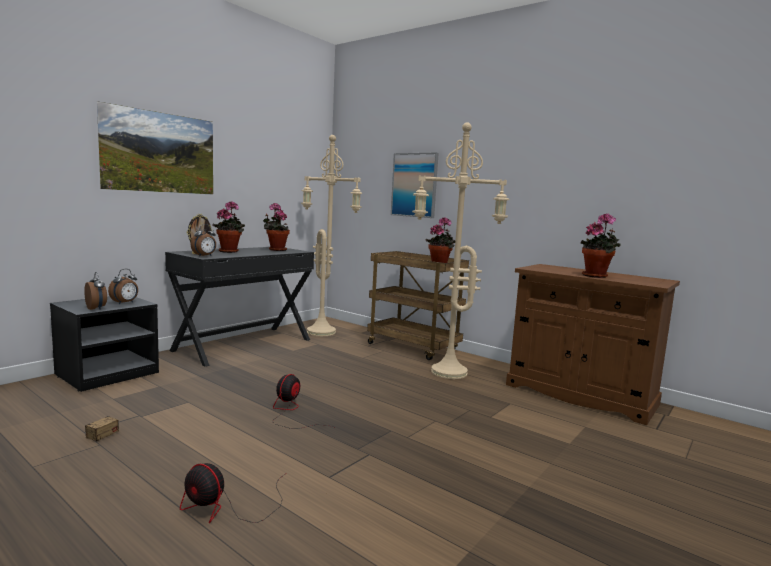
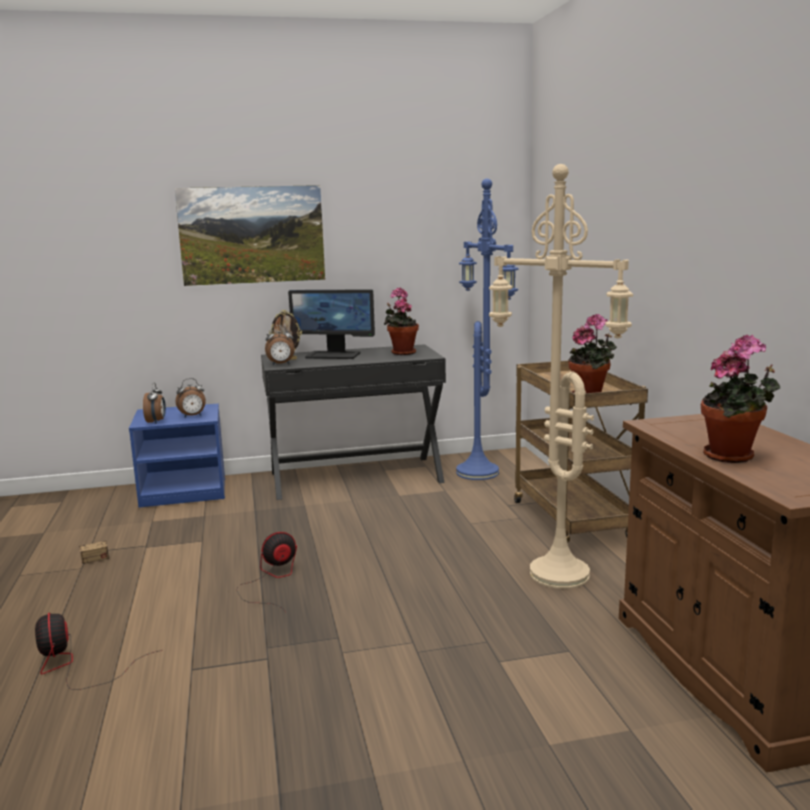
camera: 40 degrees right, 5 degrees up
black nightstand [50,296,159,392] -> blue nightstand [129,403,225,508]
potted plant [212,201,245,253] -> monitor [288,289,375,359]
beige floor lamp [301,135,362,336] -> blue floor lamp [456,179,519,480]
picture [391,152,439,218] -> none

